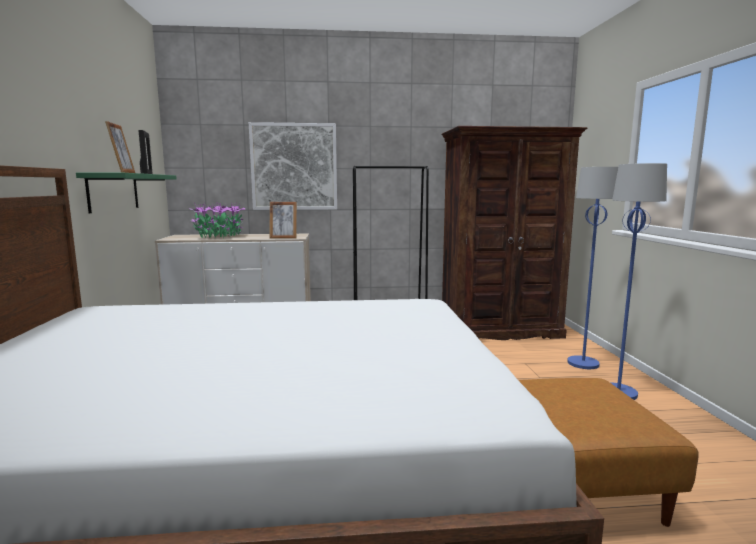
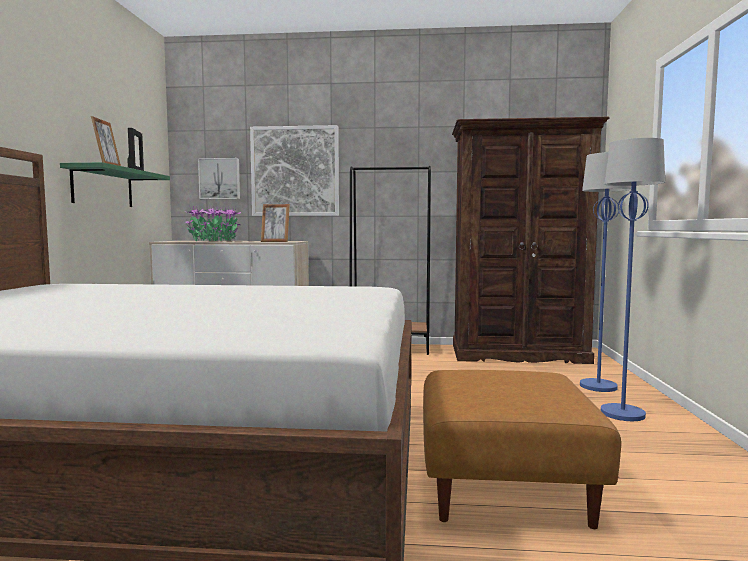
camera: 10 degrees right, 5 degrees down
none -> picture [198,158,240,199]

